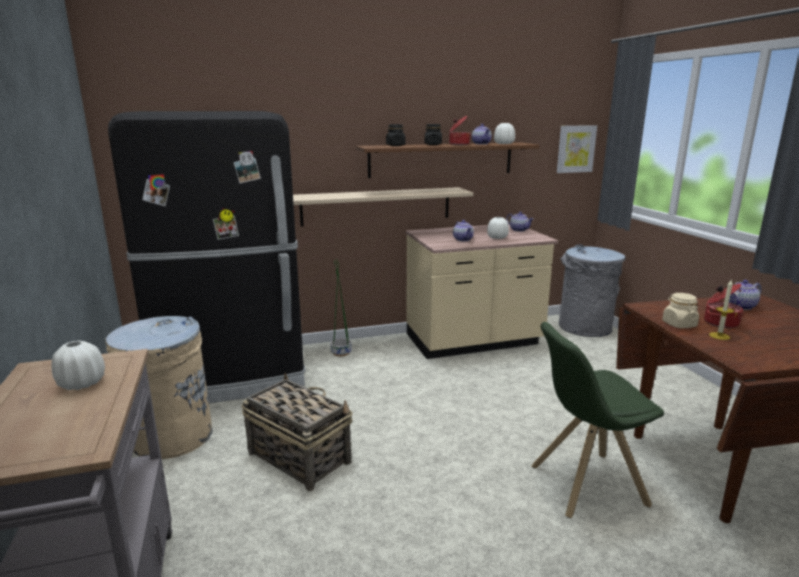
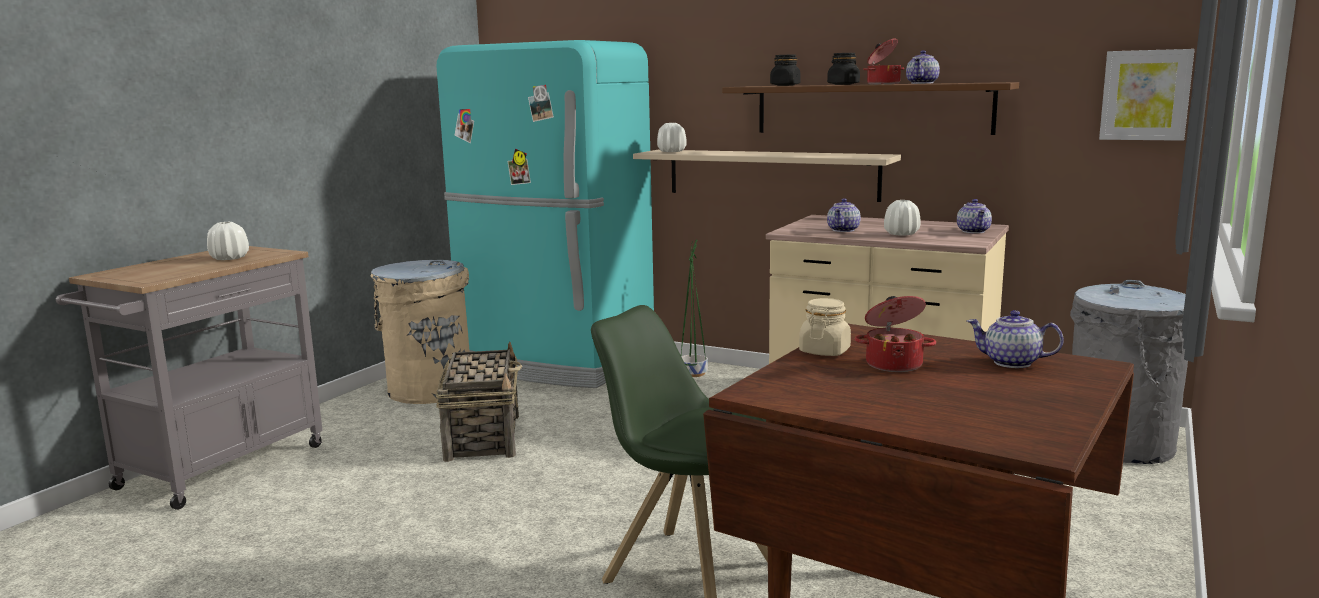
camera: 45 degrees right, 5 degrees down
black fridge [108,111,306,403] -> turquoise fridge [436,40,654,388]
white vase [494,123,515,144] -> white vase moved to [657,123,687,152]
candle [709,280,734,340] -> none

